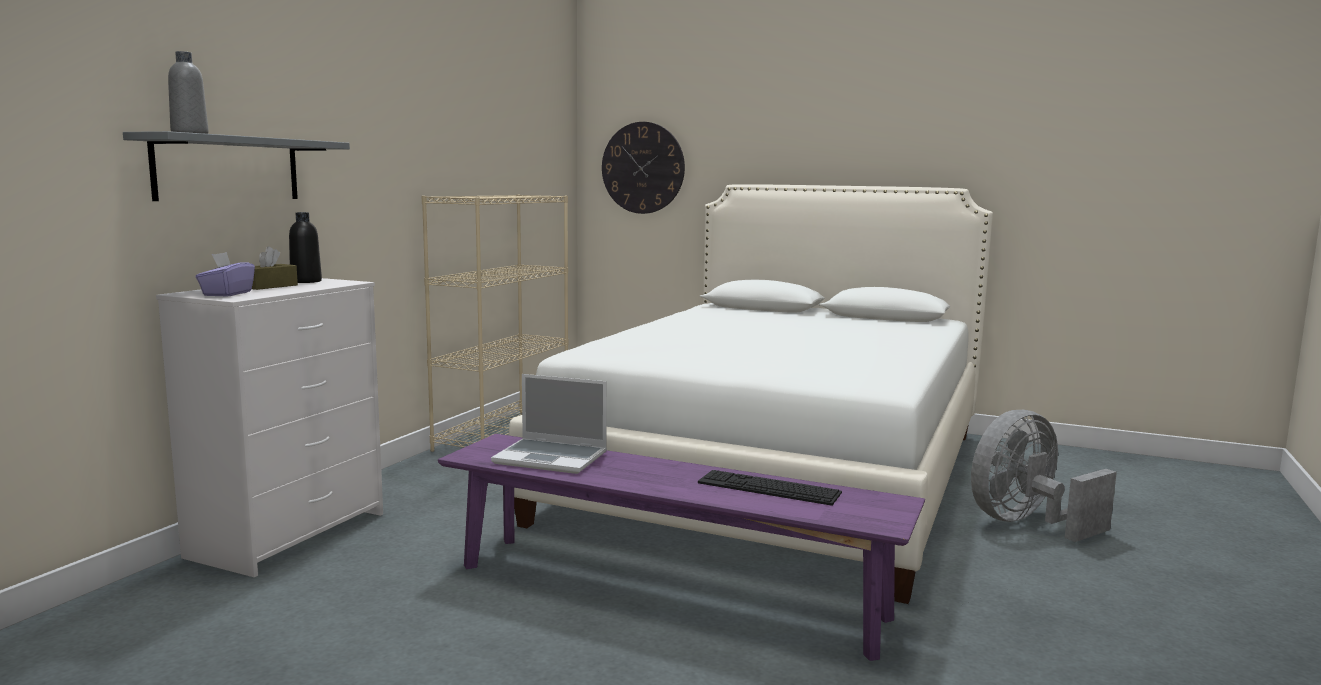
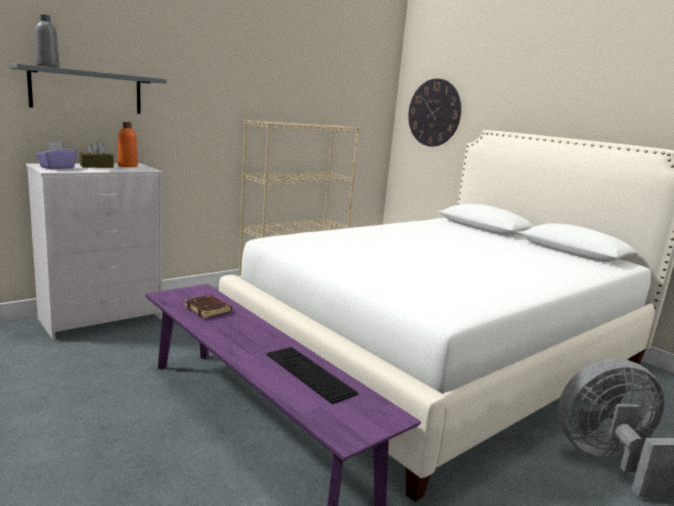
camera: 25 degrees right, 5 degrees up
black bottle [289,212,322,283] -> orange bottle [118,122,138,167]
laptop [491,374,607,474] -> brown book [184,295,232,318]

